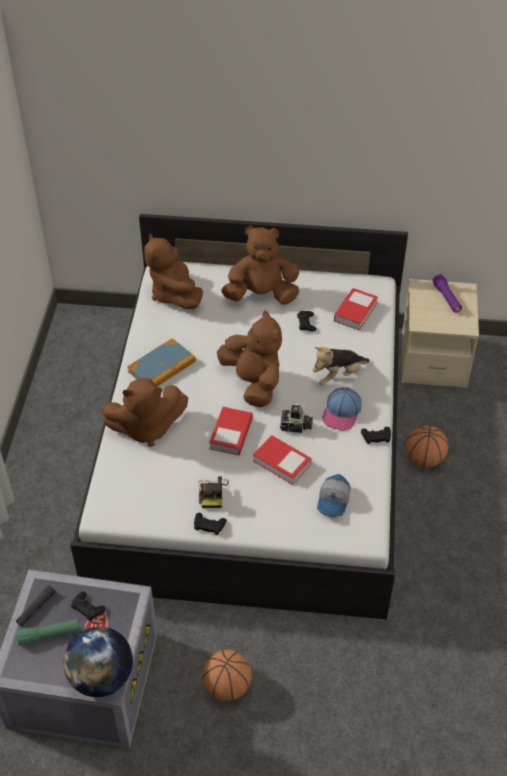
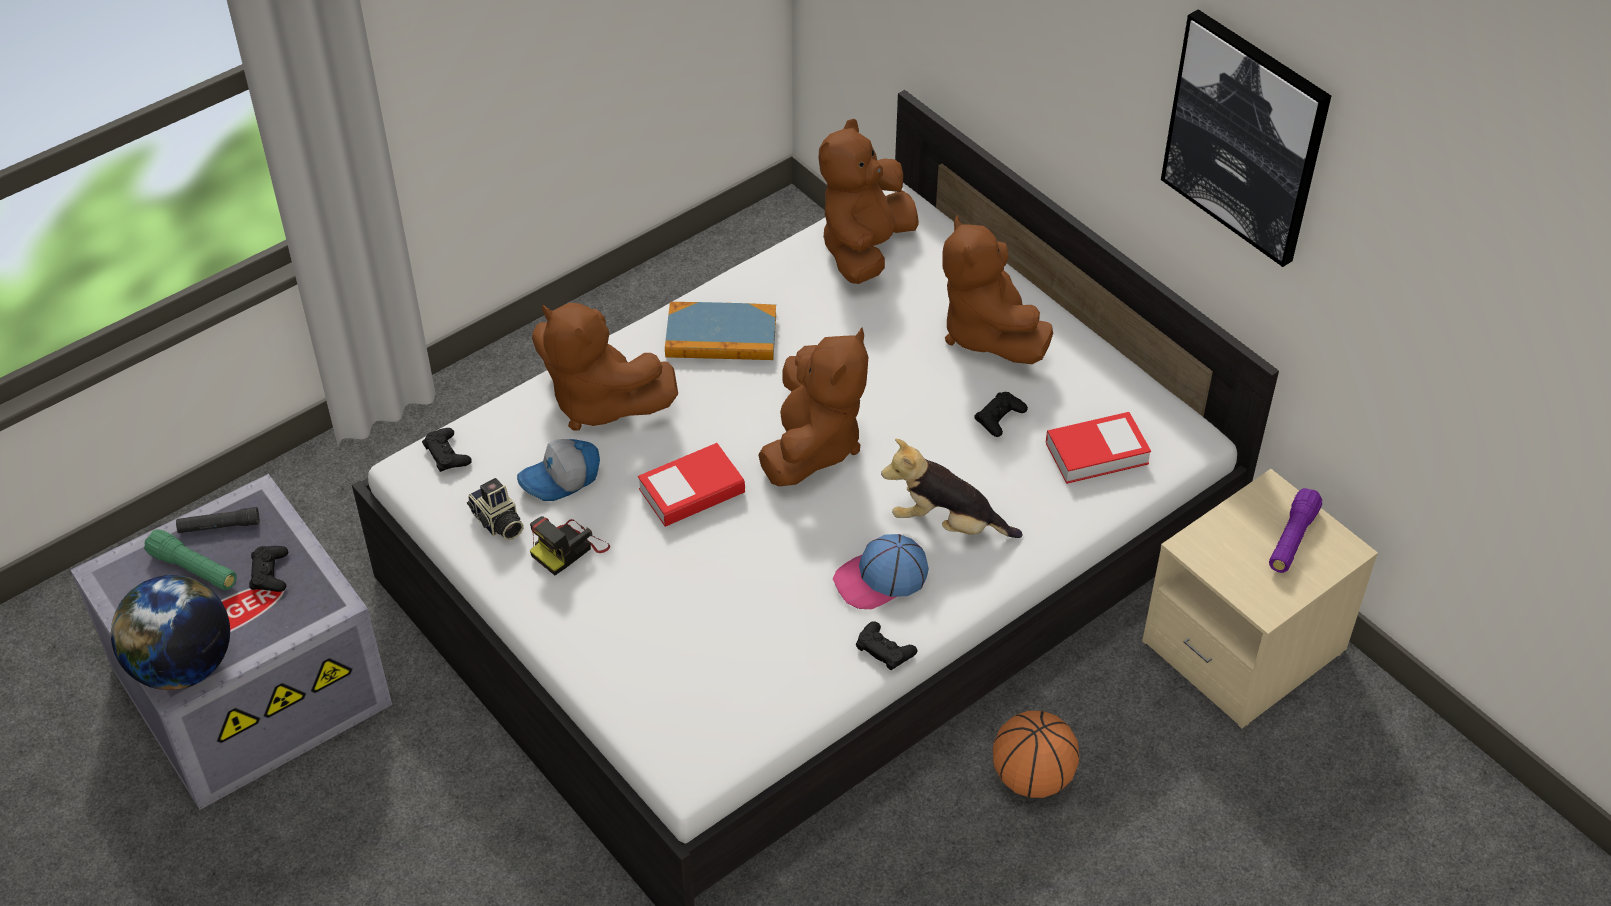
camera: 45 degrees right, 0 degrees up
black game controller [194,513,227,535] -> black game controller moved to [422,428,472,472]
basketball [202,650,252,701] -> none
brown plush toy [221,226,299,305] -> brown plush toy turned 150 degrees counterclockwise [942,215,1053,364]
book [253,435,312,485] -> none
camera [280,405,313,433] -> camera moved to [467,478,524,540]
cap [317,474,350,517] -> cap moved to [517,439,600,501]
none -> picture [1161,9,1331,267]

